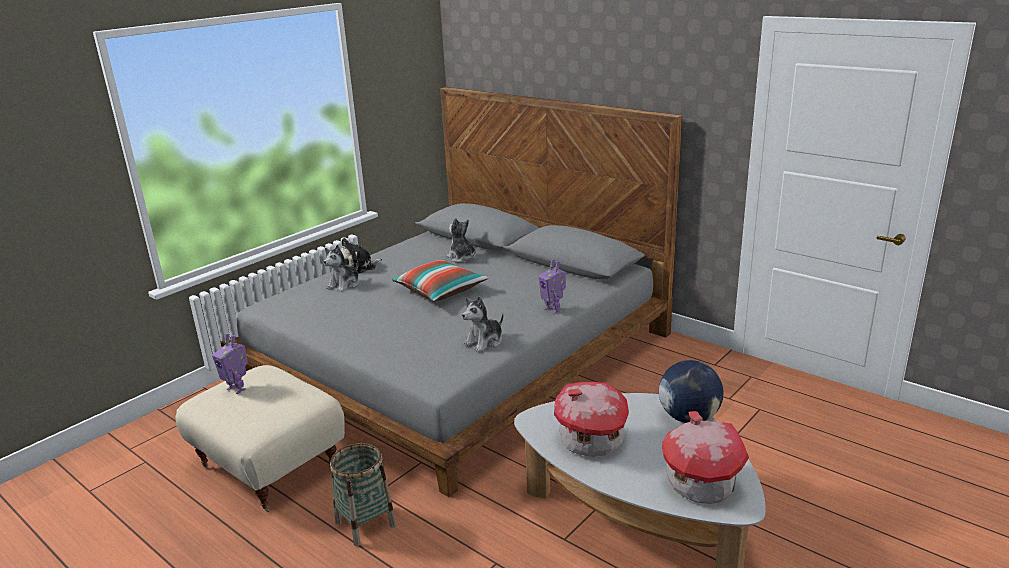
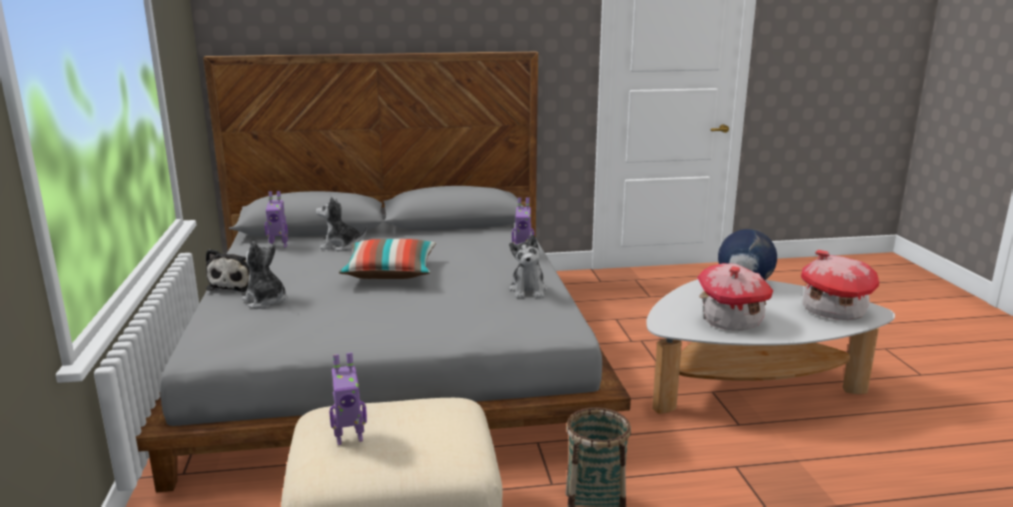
camera: 50 degrees left, 5 degrees down
plush toy [323,245,359,292] -> plush toy turned 150 degrees clockwise [242,241,288,309]
none -> toy robot [265,191,288,248]

